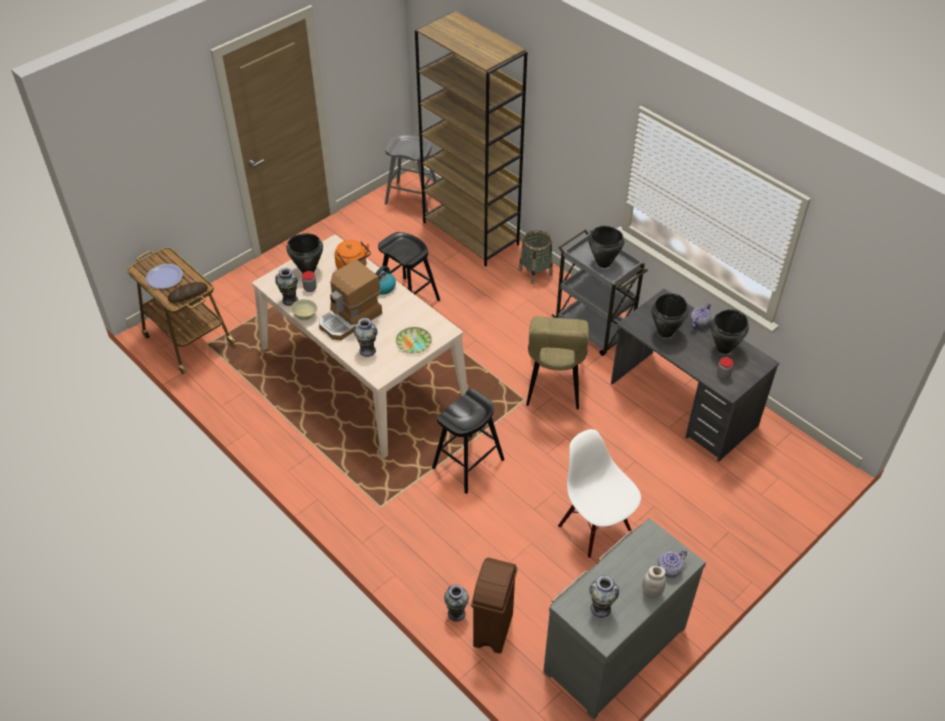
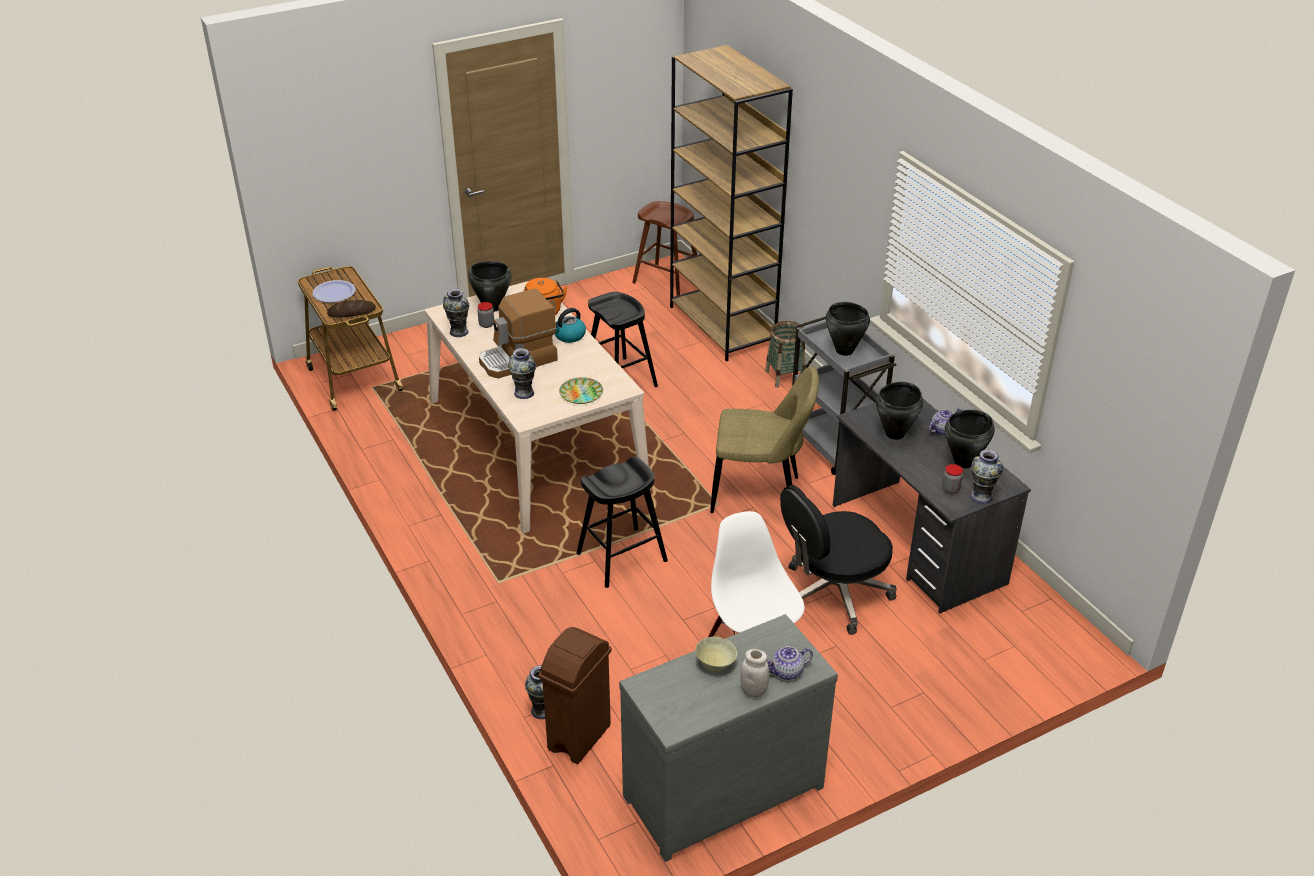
camera: 15 degrees right, 10 degrees down
beige bowl [291,299,317,321] -> beige bowl moved to [695,636,737,672]
grey stool [385,135,437,213] -> brown stool [632,201,697,296]
beige chair [526,316,589,410] -> beige chair turned 105 degrees counterclockwise [710,367,819,513]
vase [589,575,619,618] -> vase moved to [970,449,1003,504]
none -> black office chair [780,485,897,635]

